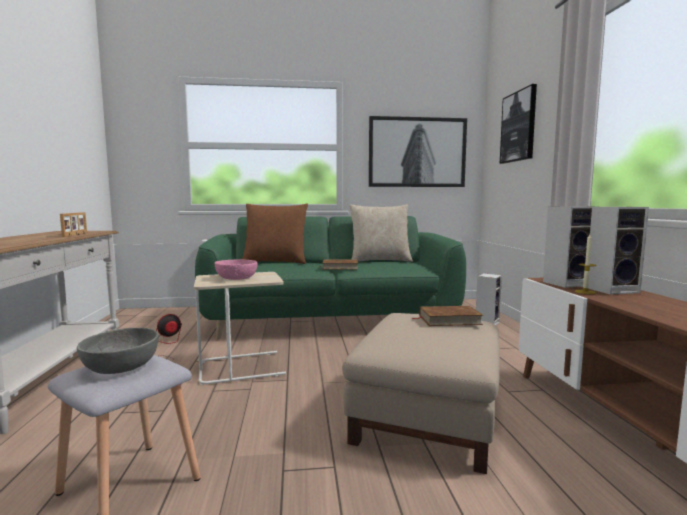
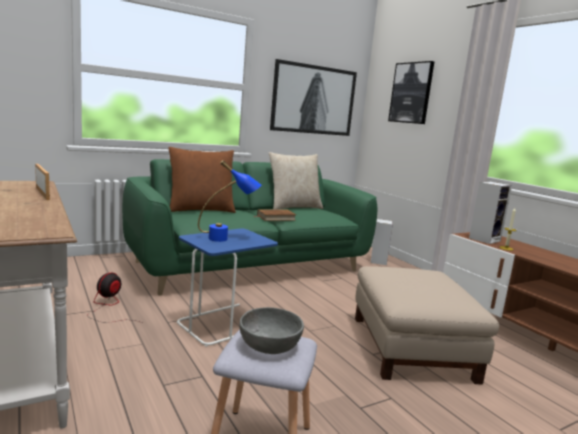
camera: 25 degrees left, 5 degrees up
beige side table [194,272,286,385] -> blue side table [177,229,278,347]
pink bowl [215,259,257,280] -> blue table lamp [198,160,261,242]
brown book [413,306,483,326] -> none
speaker [588,207,649,295] -> none

